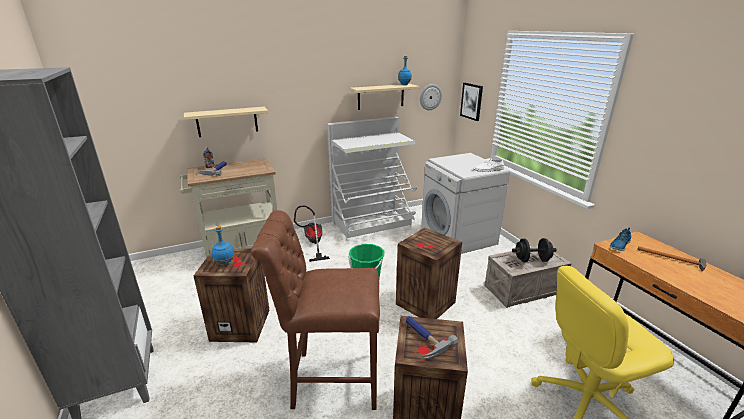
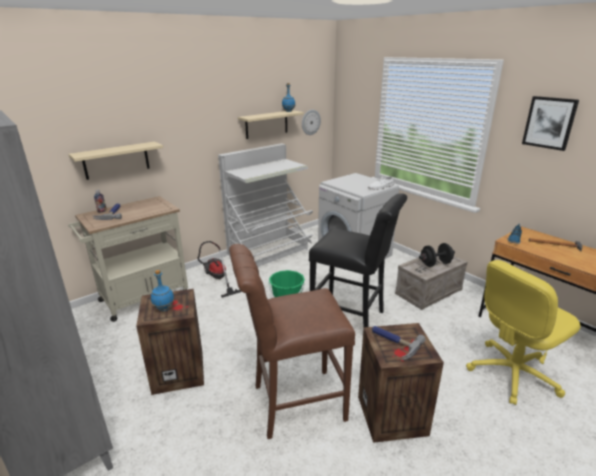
camera: 15 degrees left, 0 degrees up
crate [396,228,462,319] -> black stool [309,193,407,327]
picture [460,83,483,121] -> picture moved to [522,96,579,151]

